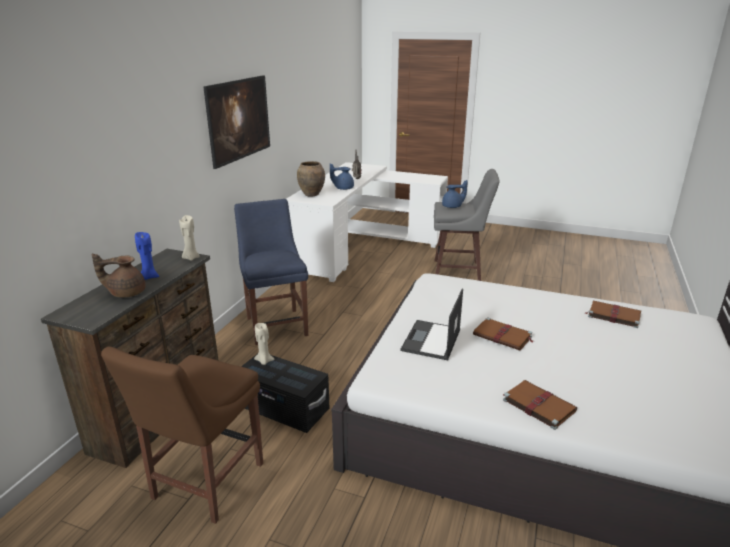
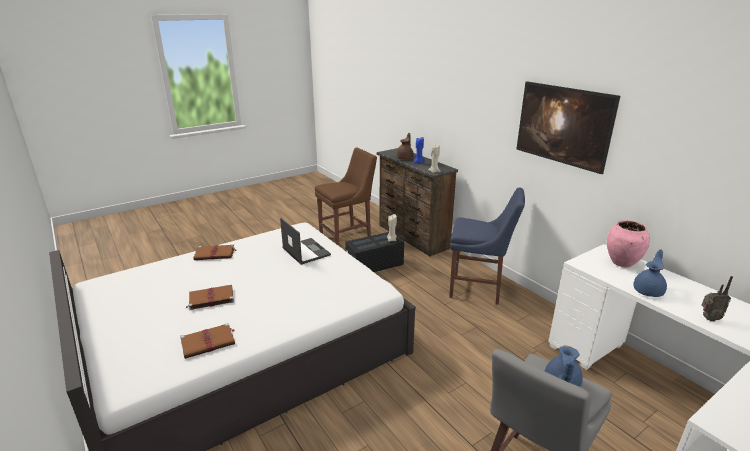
camera: 125 degrees right, 0 degrees up
brown chair [101,347,263,524] -> brown chair turned 90 degrees clockwise [315,147,377,246]
brown vase [297,161,325,197] -> pink vase [607,220,650,268]
brown book [473,317,533,351] -> brown book moved to [186,285,234,310]

